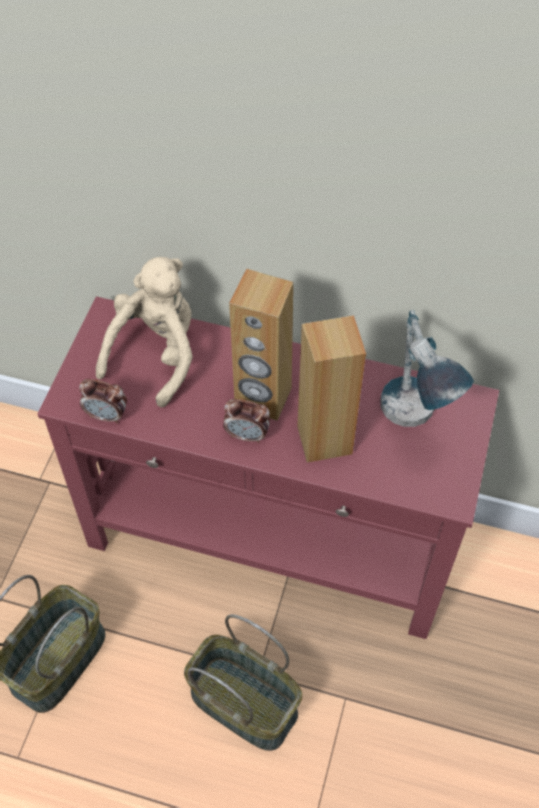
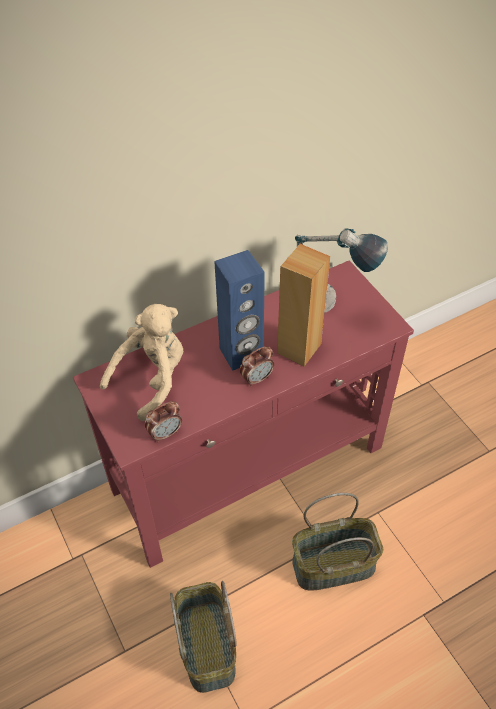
camera: 45 degrees left, 5 degrees down
beige plush toy [96,257,193,408] -> beige plush toy turned 60 degrees clockwise [100,304,183,421]
brown speaker [229,269,293,421] -> blue speaker [214,250,265,371]

